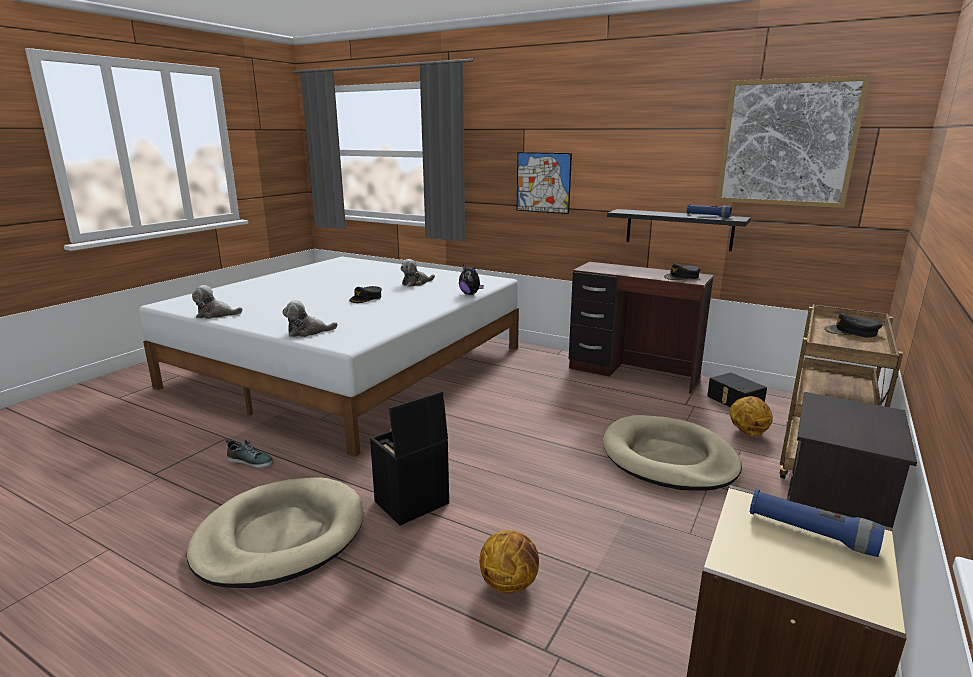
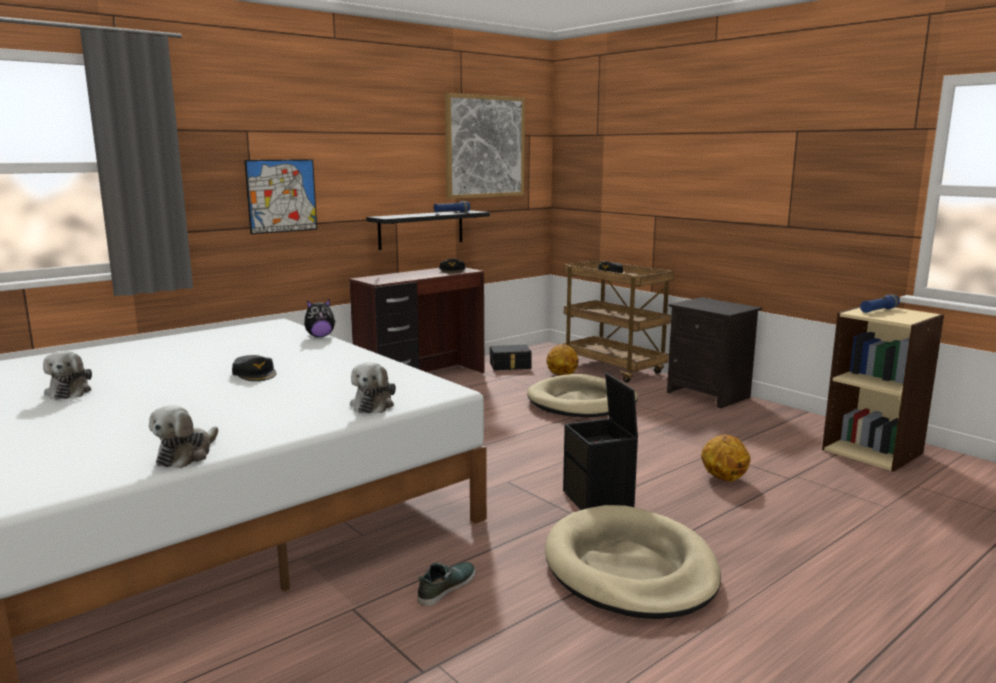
camera: 70 degrees left, 5 degrees down
plush toy [400,259,435,287] -> plush toy moved to [43,351,92,400]

